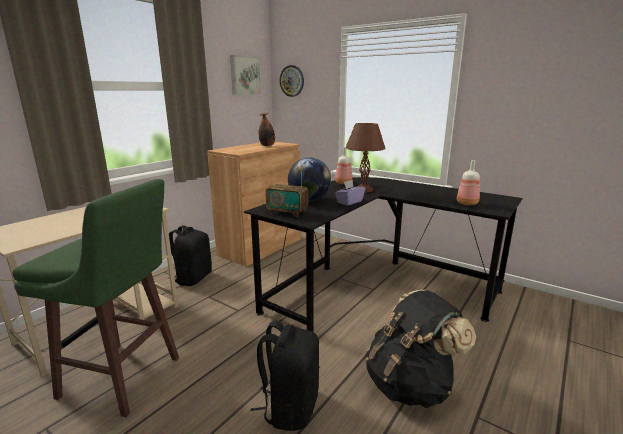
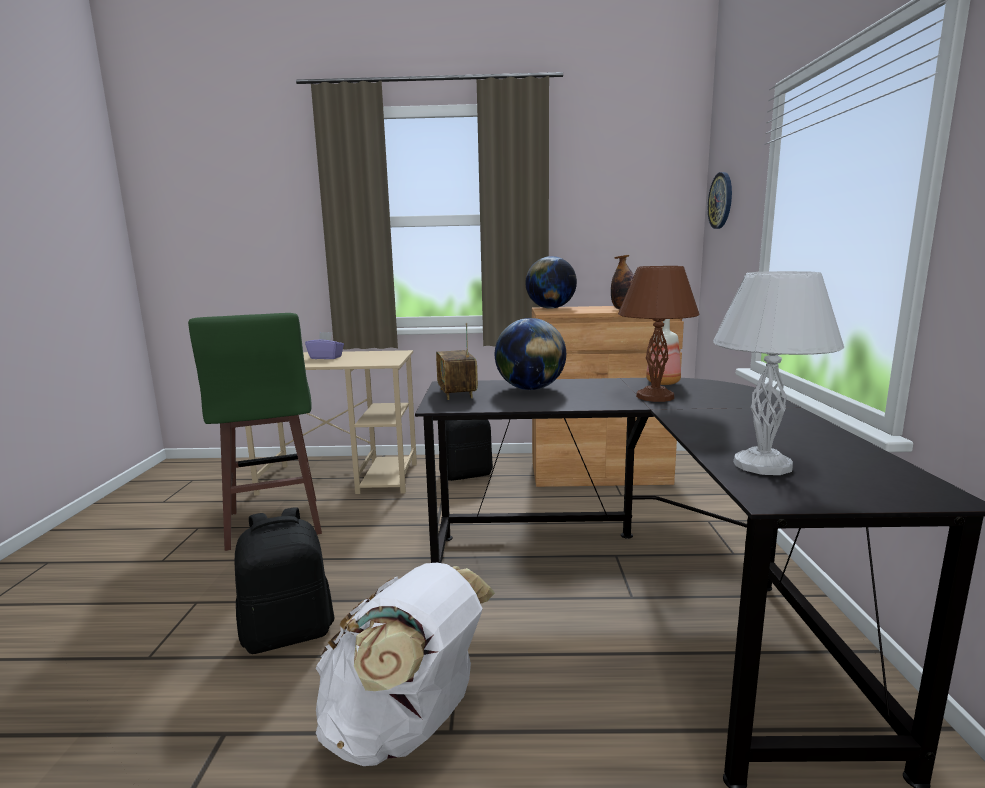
camera: 55 degrees right, 5 degrees down
picture [230,55,261,95] -> none
purple tissue box [335,180,365,206] -> purple tissue box moved to [305,332,344,359]
black backpack [365,290,476,408] -> white backpack [316,563,495,766]
bottle [457,160,480,205] -> white table lamp [713,271,844,475]
none -> globe [525,256,577,309]

